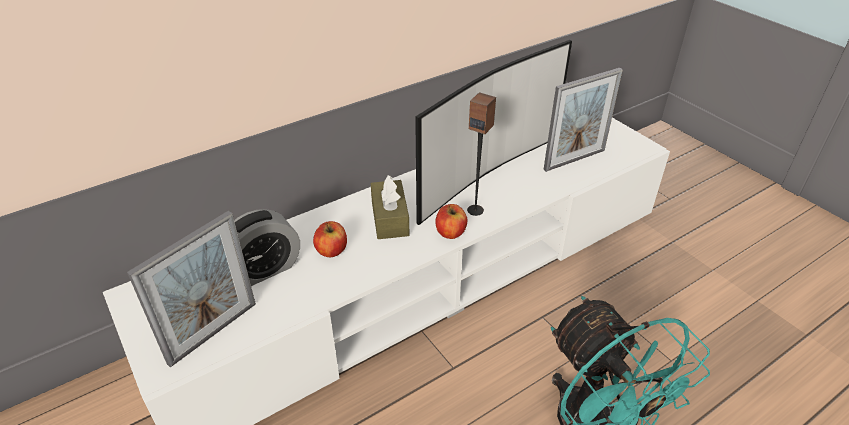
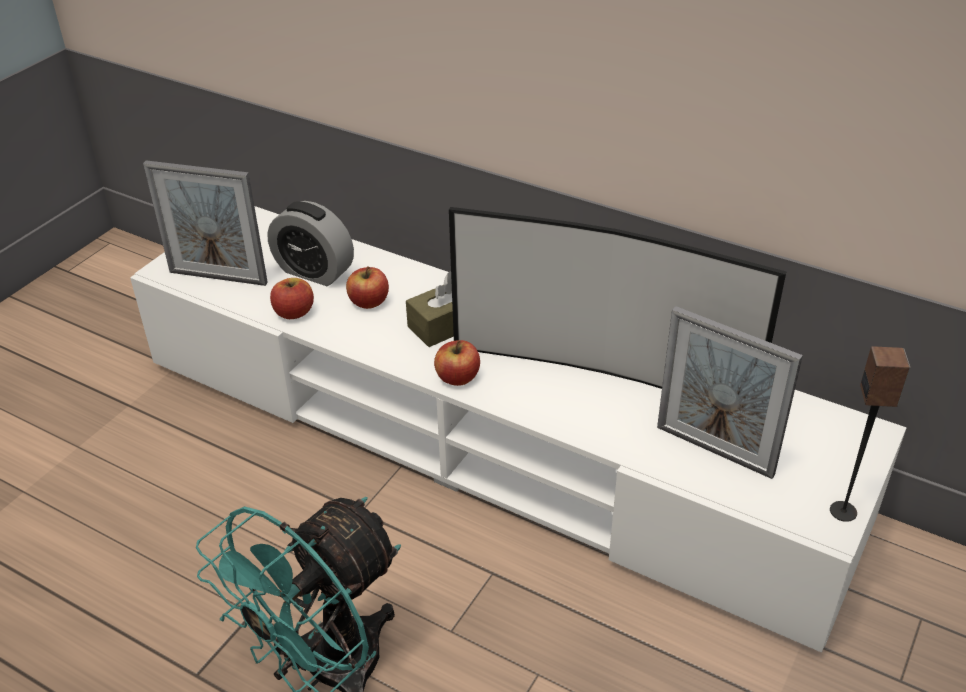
camera: 65 degrees right, 0 degrees up
speaker [467,92,496,216] -> speaker moved to [830,346,910,522]
none -> apple [270,278,314,319]

